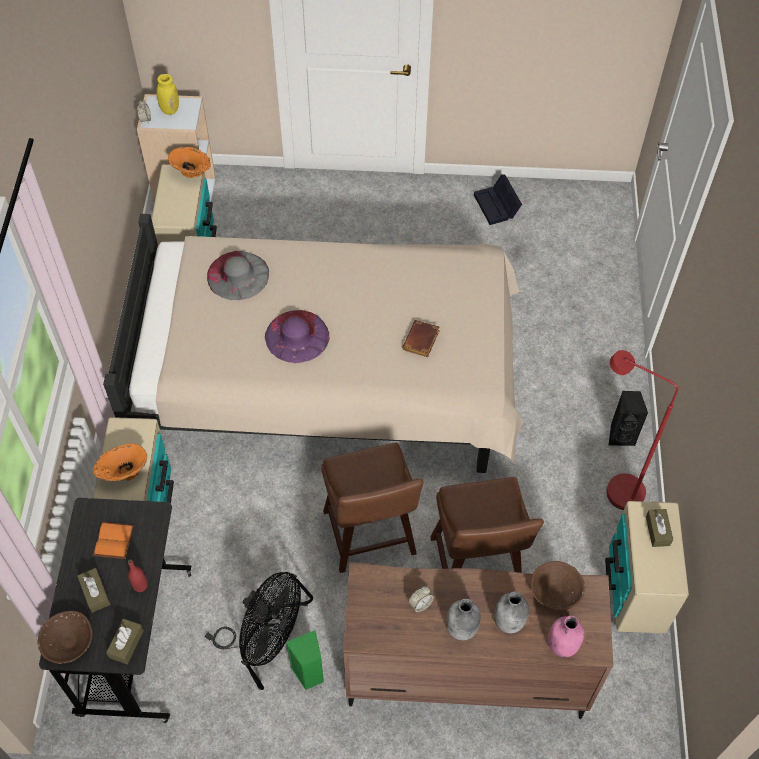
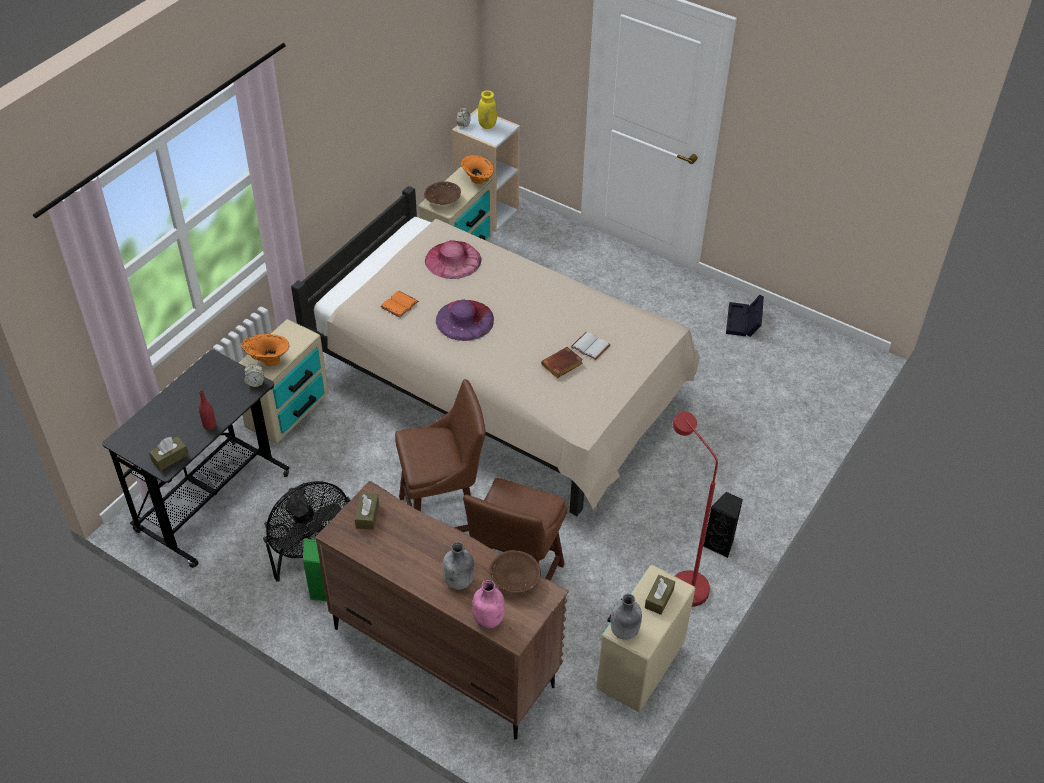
camera: 30 degrees right, 10 degrees down
brown bowl [38,611,92,664] -> brown bowl moved to [424,181,461,205]
brown tissue box [77,568,111,613] -> brown tissue box moved to [355,493,379,530]
orange book [93,522,134,559] -> orange book moved to [380,291,419,318]
grey hat [207,251,269,300] -> pink hat [425,240,481,279]
brown chair [321,443,424,573] -> brown chair turned 120 degrees counterclockwise [395,379,486,532]
alarm clock [409,586,434,612] -> alarm clock moved to [244,364,264,387]
grey bottle [446,599,481,641] -> grey bottle moved to [611,594,642,640]
none -> white book [571,332,610,360]

